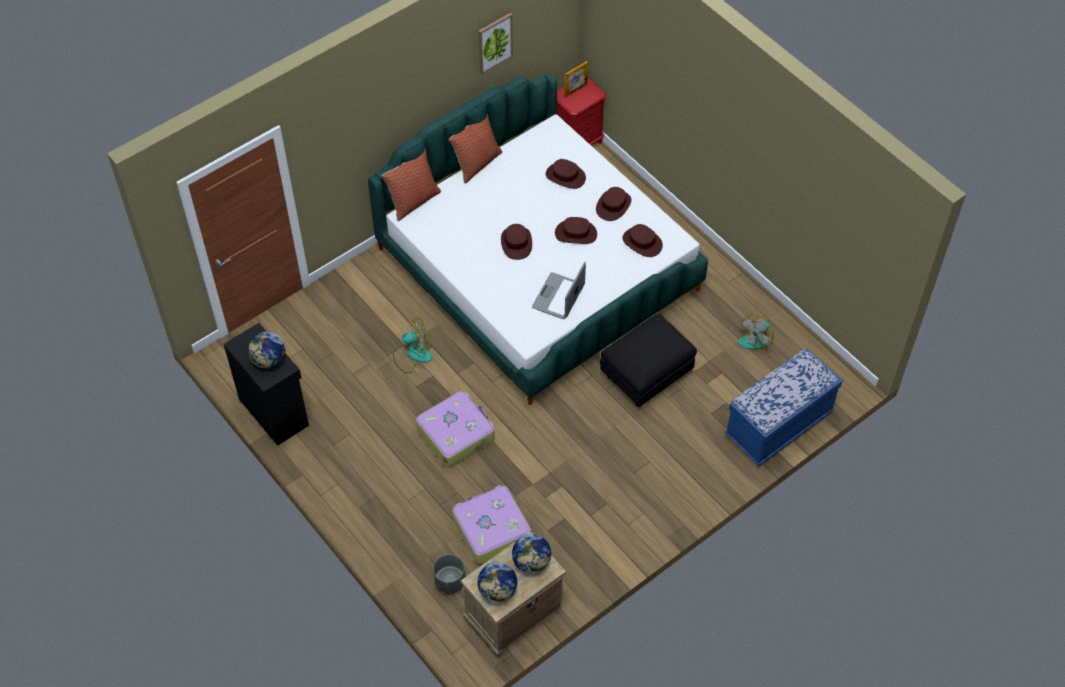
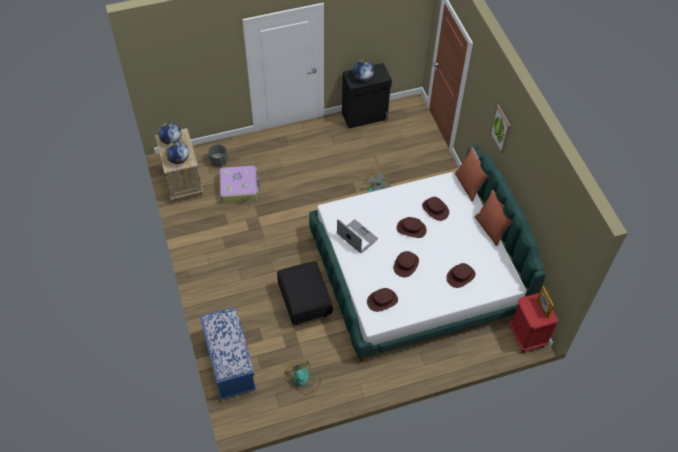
camera: 110 degrees right, 0 degrees up
suitcase [416,391,494,467] -> none
picture [478,13,513,74] -> picture moved to [490,105,511,154]
brown hat [596,187,631,221] -> brown hat moved to [422,197,449,221]

